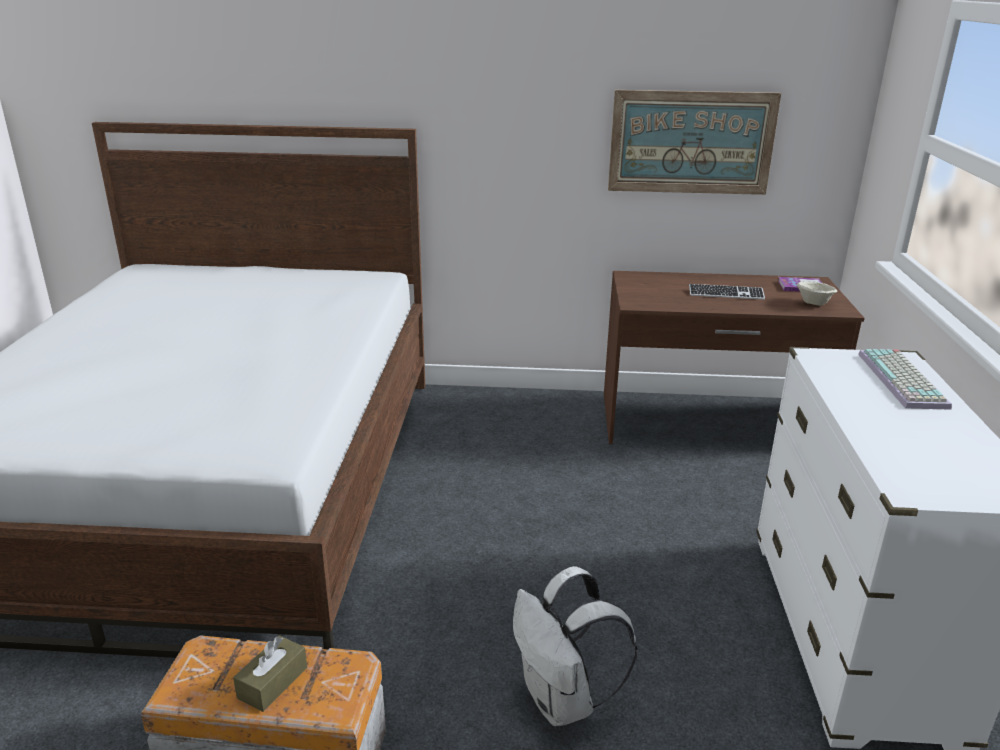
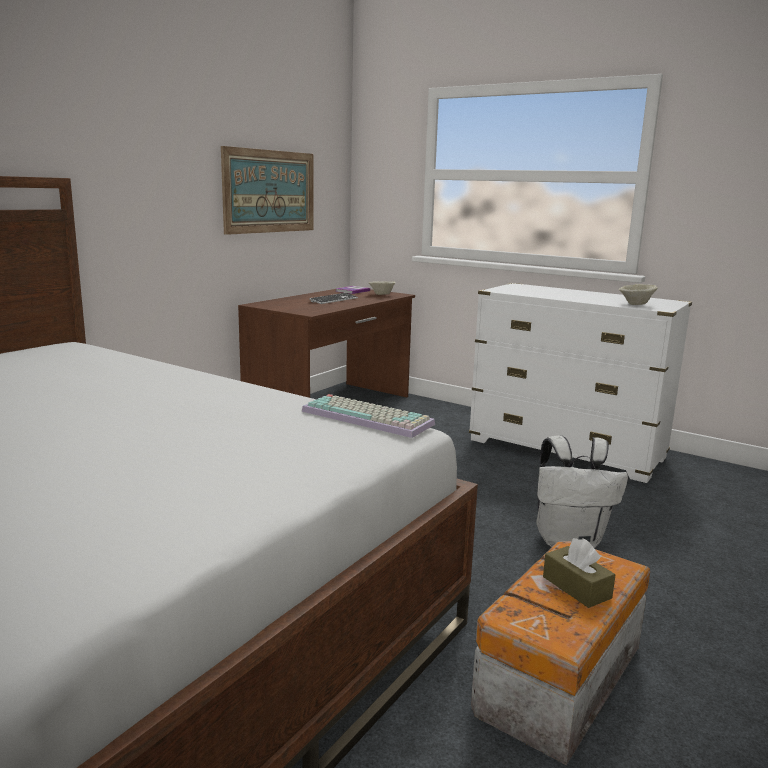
camera: 60 degrees left, 10 degrees down
keyboard [858,349,952,410] -> keyboard moved to [302,394,435,438]
none -> beige bowl [619,284,658,305]

